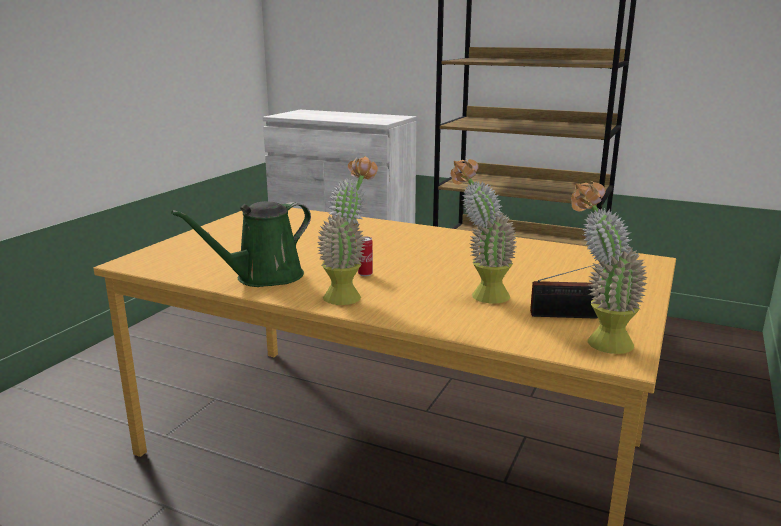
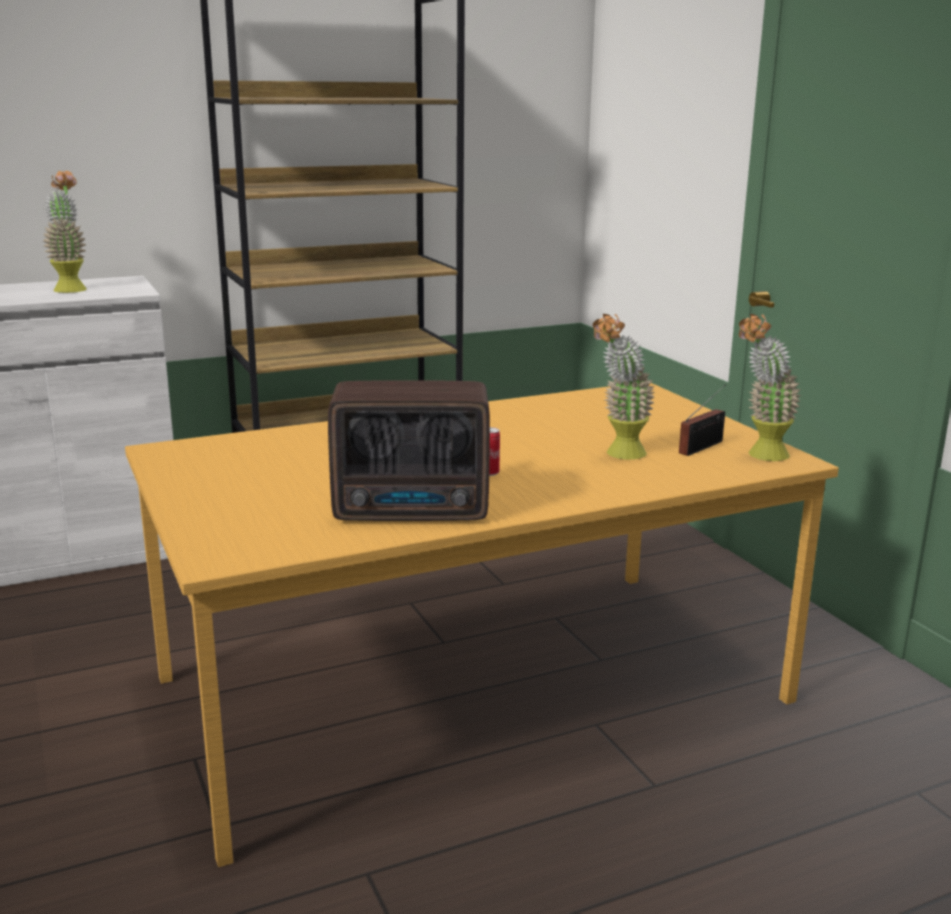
camera: 50 degrees left, 0 degrees up
green watering can [171,201,311,287] -> radio [328,380,490,521]
potted plant [317,156,378,305] -> potted plant moved to [43,171,87,293]

